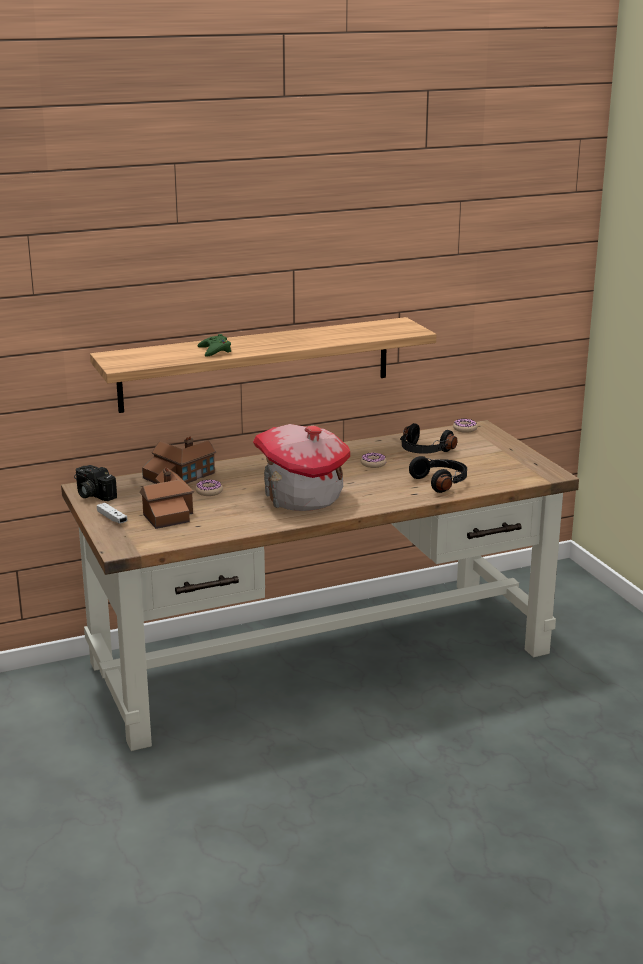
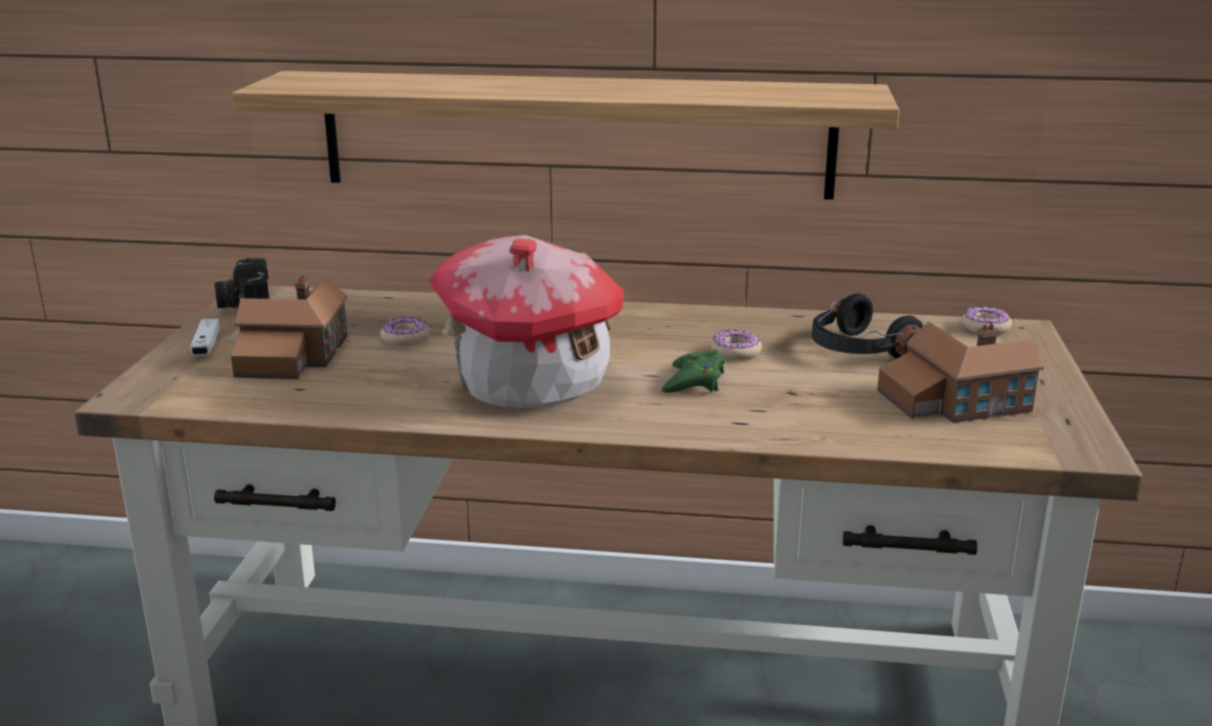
camera: 30 degrees right, 0 degrees up
toy house [142,437,216,484] -> toy house moved to [877,321,1044,423]
green game controller [198,334,231,357] -> green game controller moved to [662,350,725,393]
black headphones [409,456,467,493] -> none

